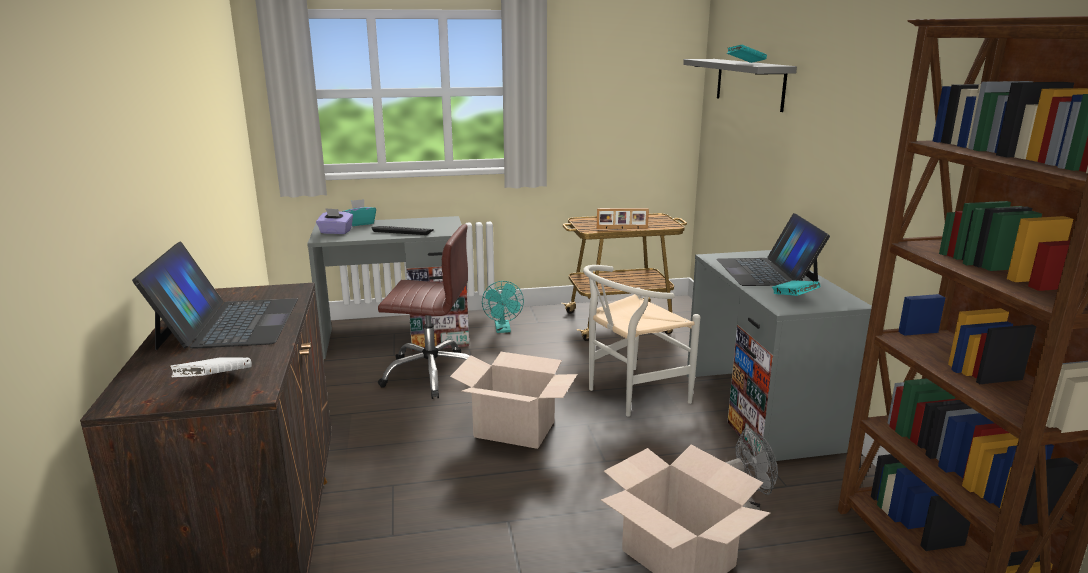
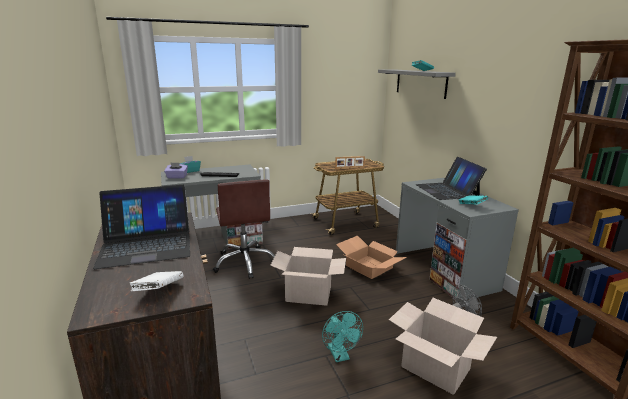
camera: 10 degrees left, 0 degrees up
laptop [132,242,298,350] -> laptop turned 90 degrees clockwise [93,185,190,269]
brown office chair [378,224,470,399] -> brown office chair turned 75 degrees clockwise [213,180,275,279]
turquoise fan [482,281,524,333] -> turquoise fan moved to [322,311,363,362]
white chair [583,265,700,417] -> cardboard box [336,236,407,279]

